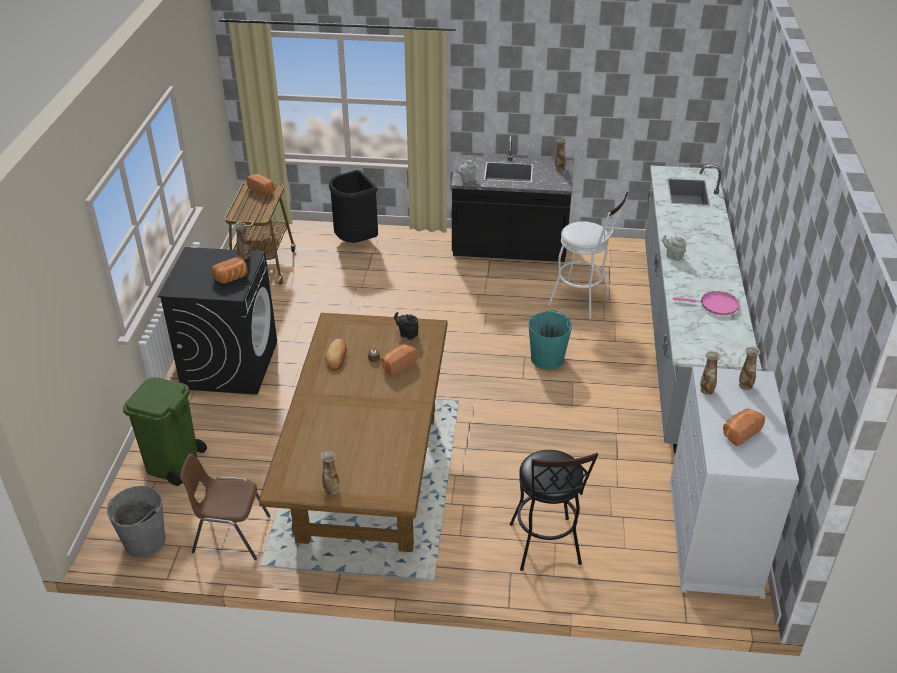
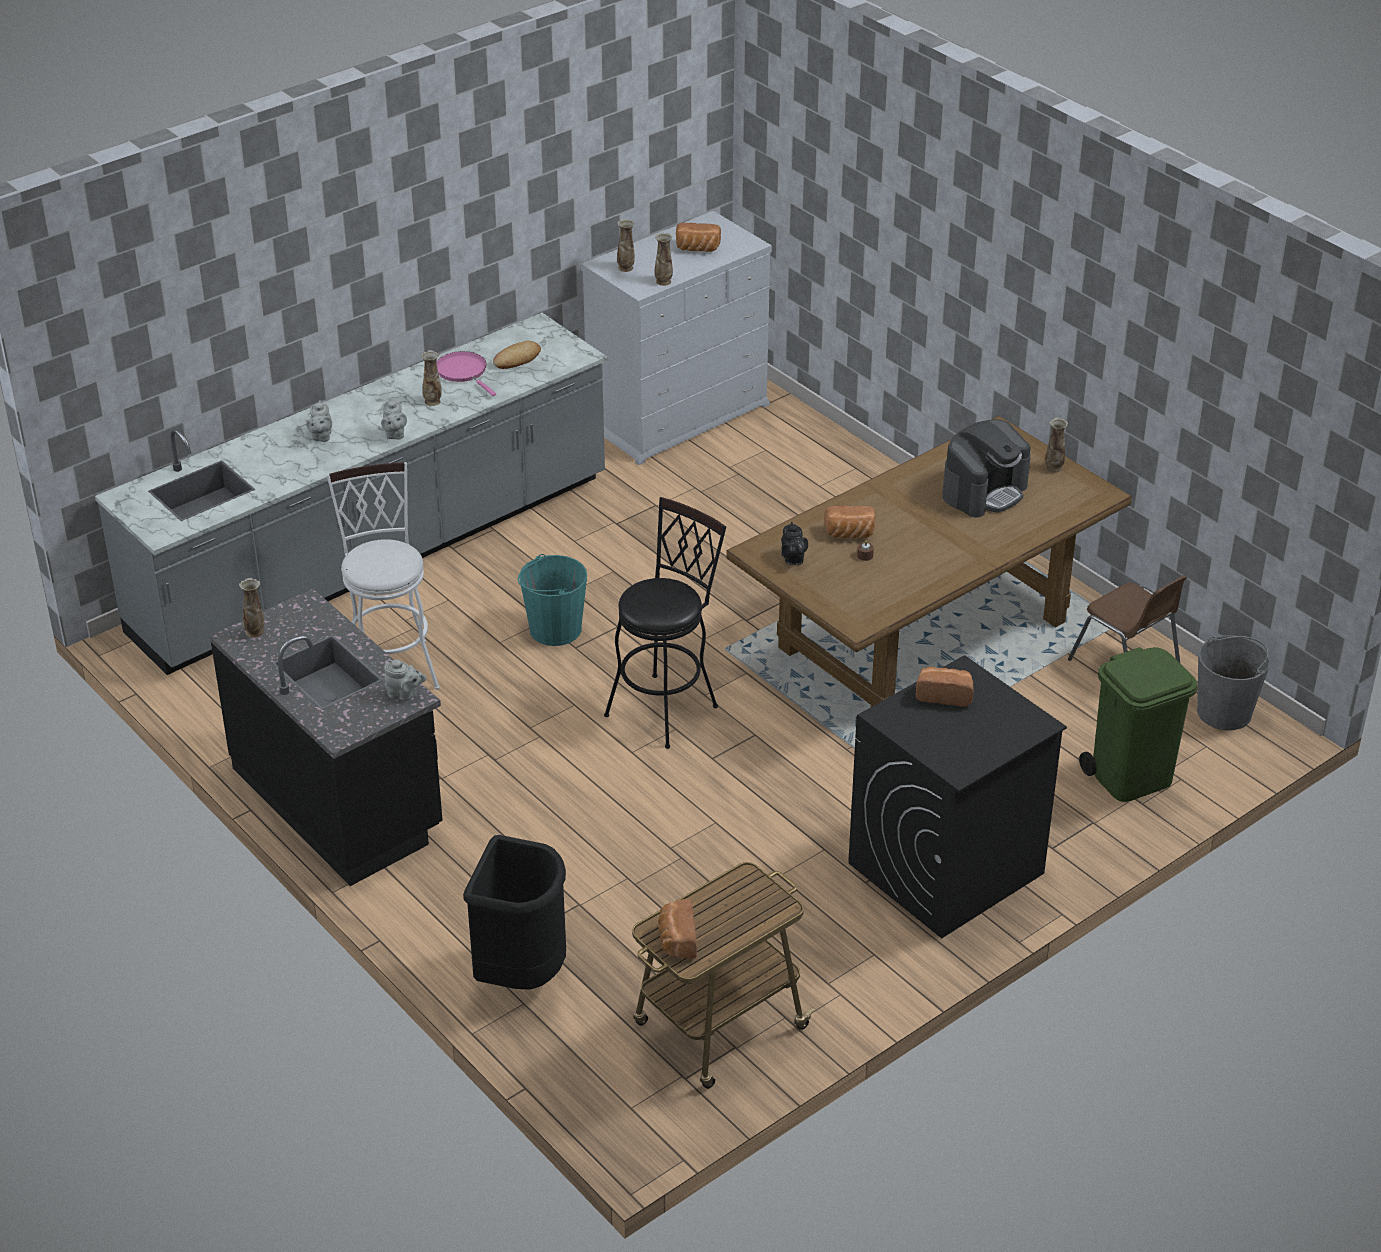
camera: 135 degrees left, 0 degrees up
vase [234,222,250,259] -> vase moved to [421,350,442,406]
bread [325,339,347,371] -> bread moved to [493,341,541,369]
black stool [510,450,598,571] -> black stool moved to [604,497,726,749]
none -> grey teapot [306,400,332,442]
none -> coffee machine [942,419,1031,518]

